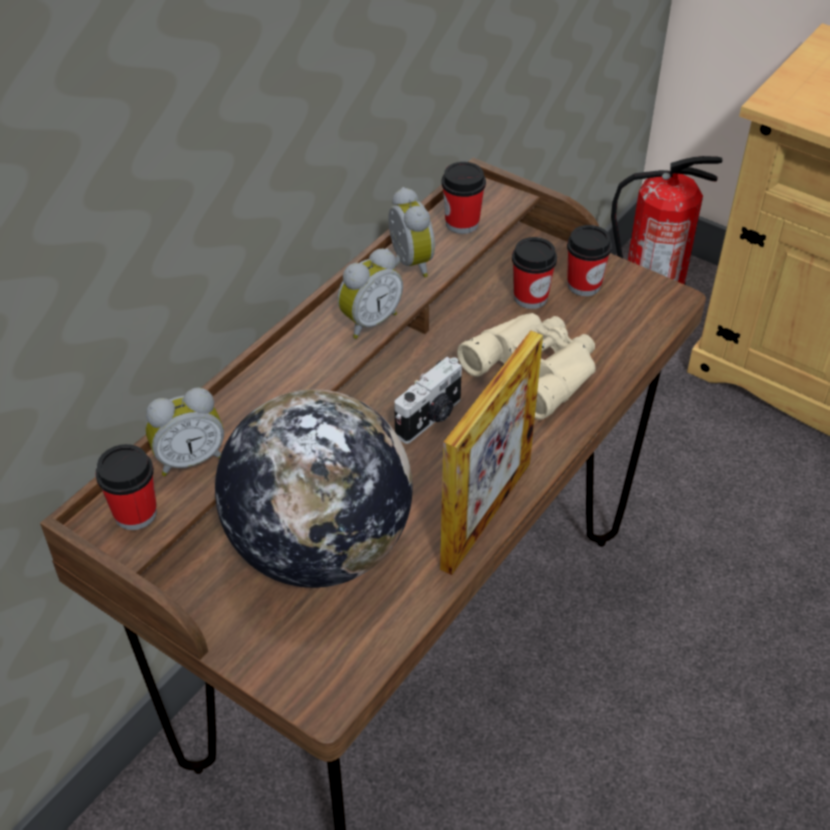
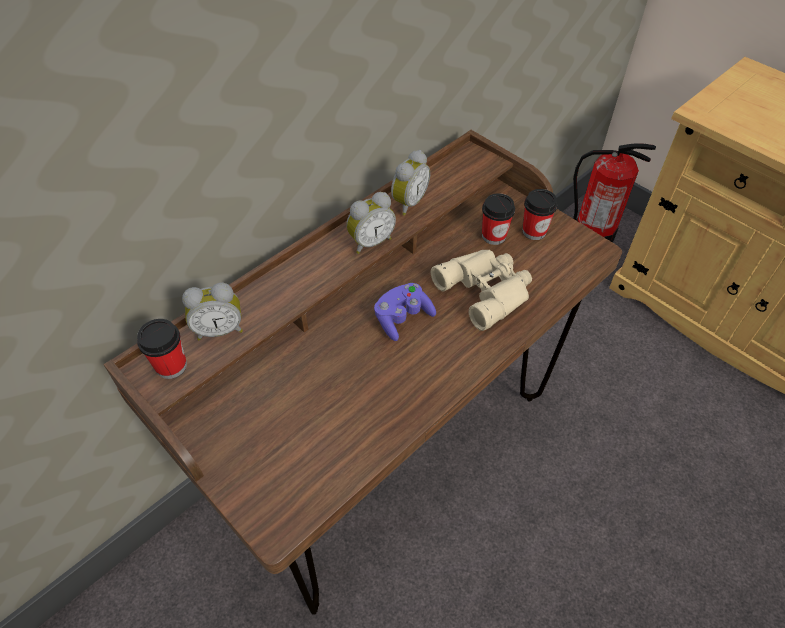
camera: 10 degrees right, 5 degrees up
globe [215,389,412,588] -> none
alarm clock [388,187,435,277] -> alarm clock turned 45 degrees clockwise [391,150,430,216]
camera [395,357,462,444] -> purple game controller [374,283,436,341]
picture frame [440,331,543,575] -> none
cup [441,162,486,234] -> none

